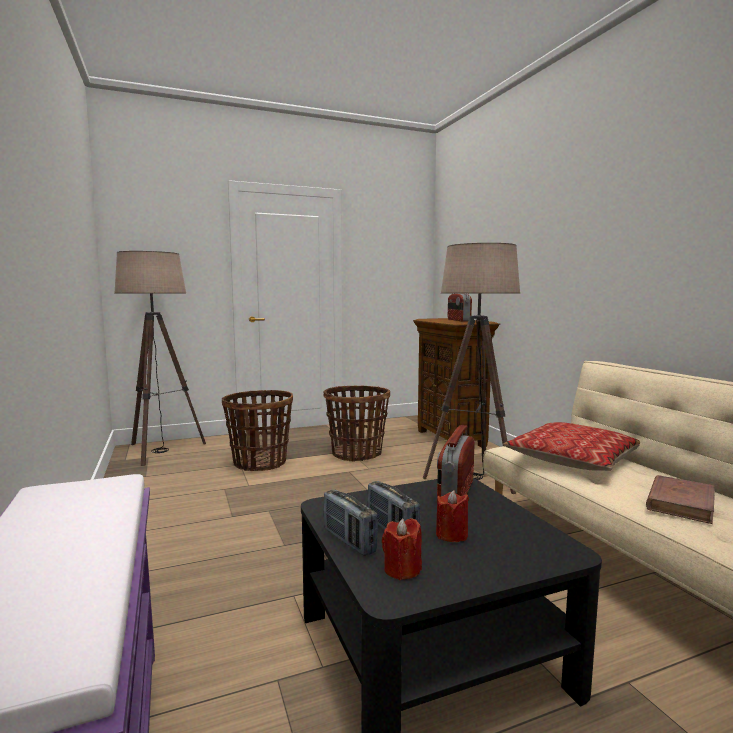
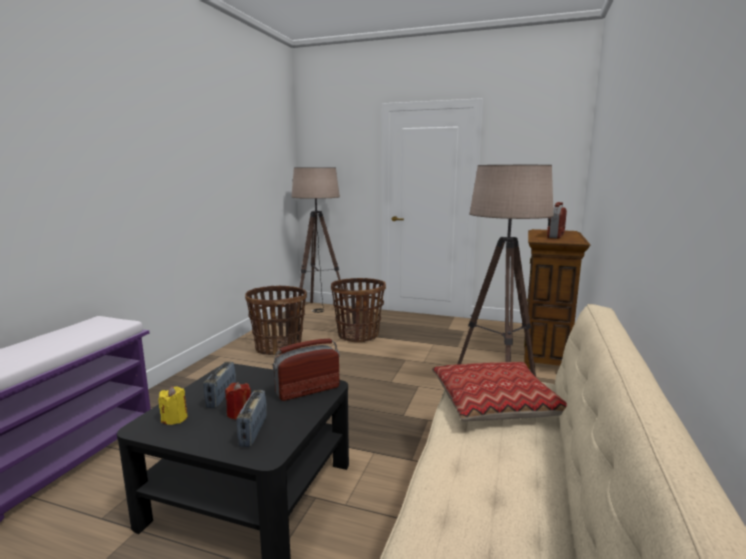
camera: 40 degrees right, 5 degrees up
basket [323,386,390,462] -> basket moved to [245,286,307,355]
radio [323,489,378,556] -> radio moved to [236,390,267,447]
red candle [382,518,422,580] -> yellow candle [158,386,188,425]
brown book [646,475,715,524] -> none

